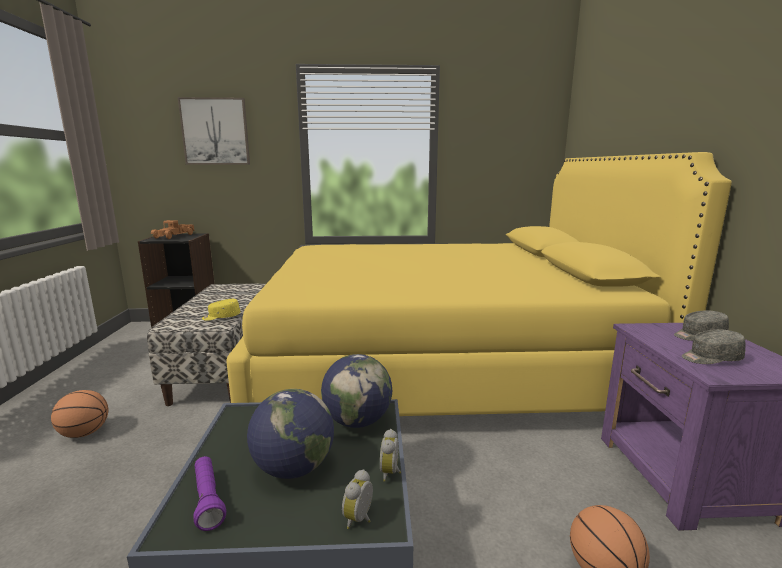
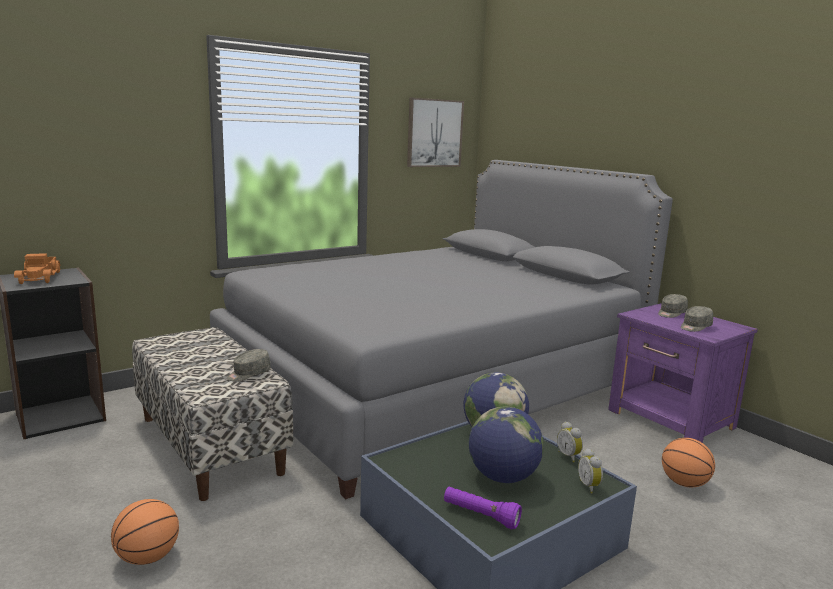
camera: 35 degrees left, 0 degrees up
picture [178,97,250,165] -> picture moved to [407,98,464,167]
yellow cap [202,299,240,321] -> grey cap [227,349,271,381]
yellow bed [226,152,732,416] -> grey bed [210,160,673,499]

